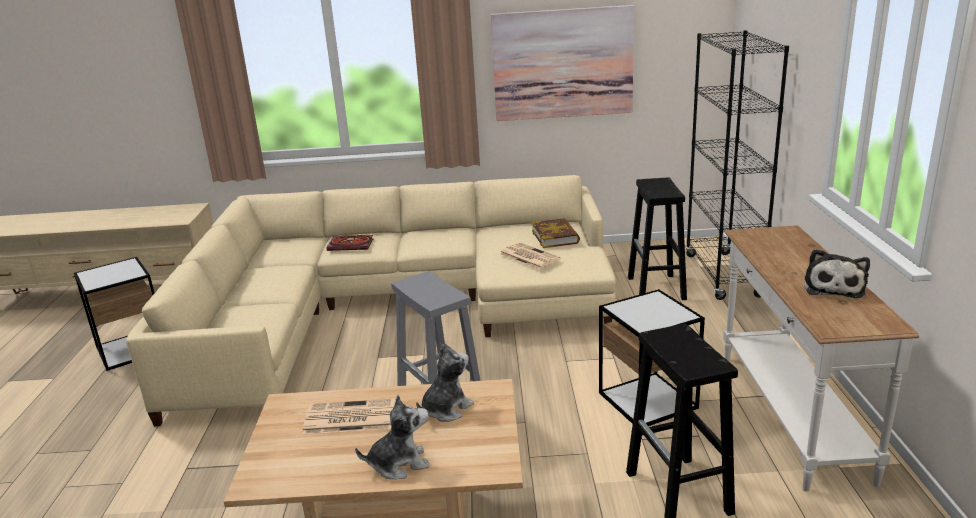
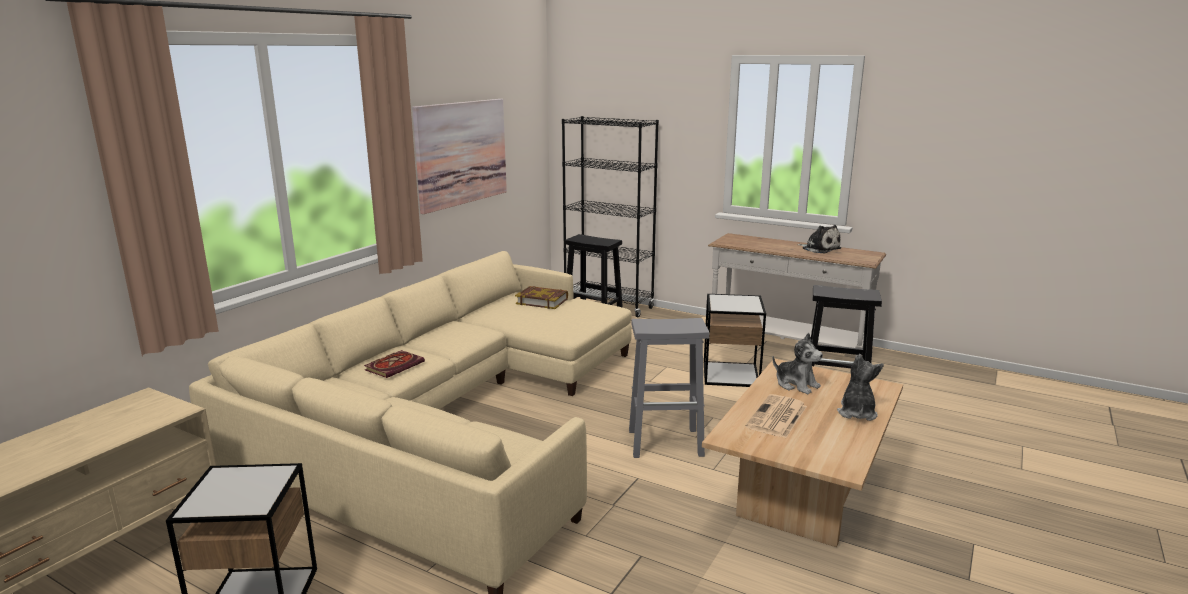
camera: 60 degrees left, 5 degrees down
plush toy [416,345,474,422] -> plush toy turned 150 degrees clockwise [772,333,823,394]
newspaper [500,243,560,269] -> none

